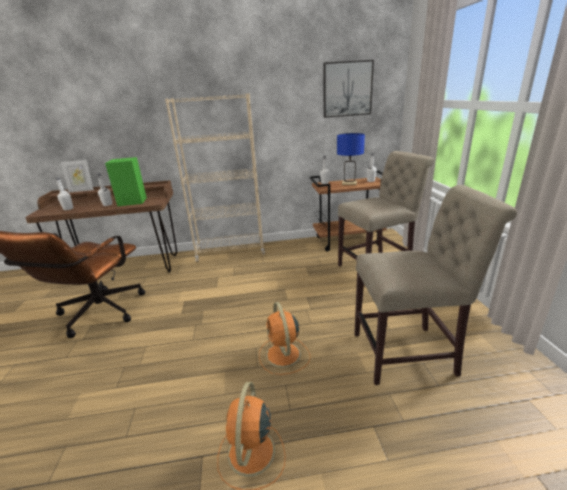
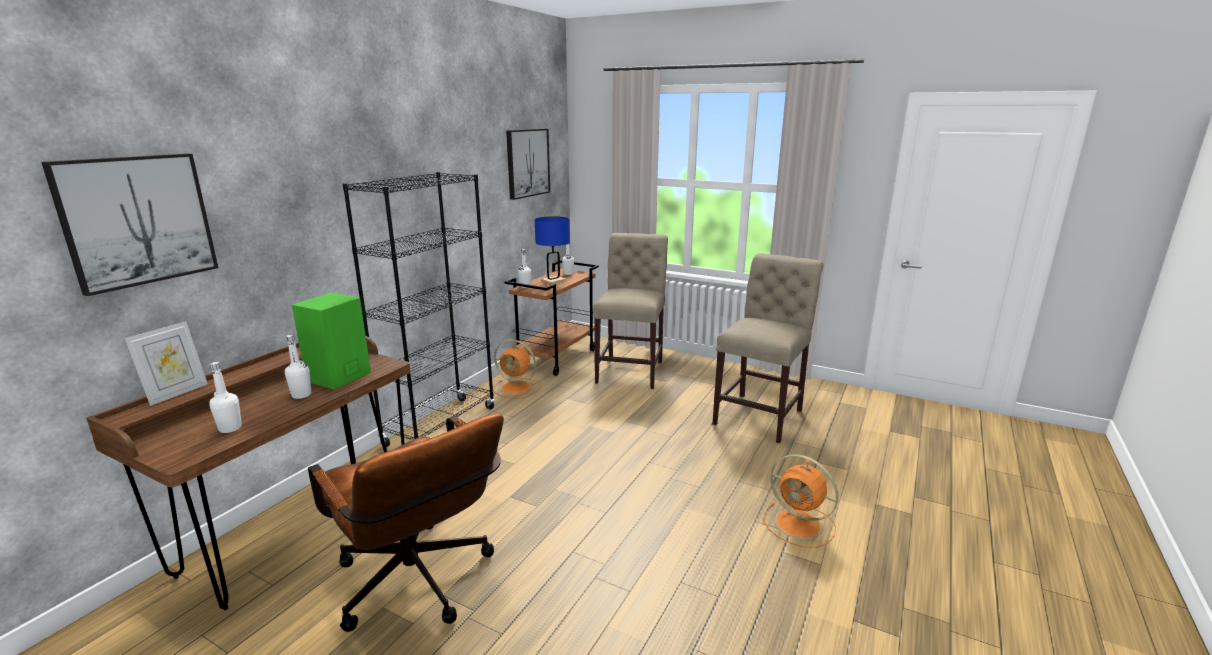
camera: 55 degrees left, 5 degrees down
beige bookcase [165,93,265,262] -> black bookcase [343,172,495,447]
orange fan [259,302,310,375] -> orange fan moved to [493,339,541,398]
none -> picture [41,153,218,296]

